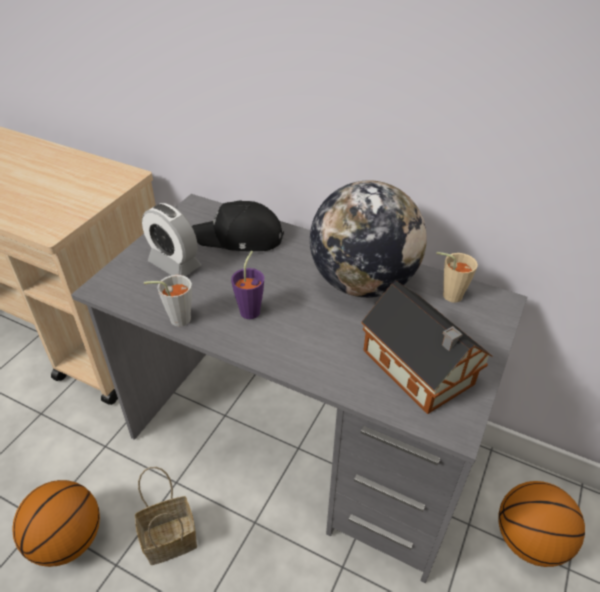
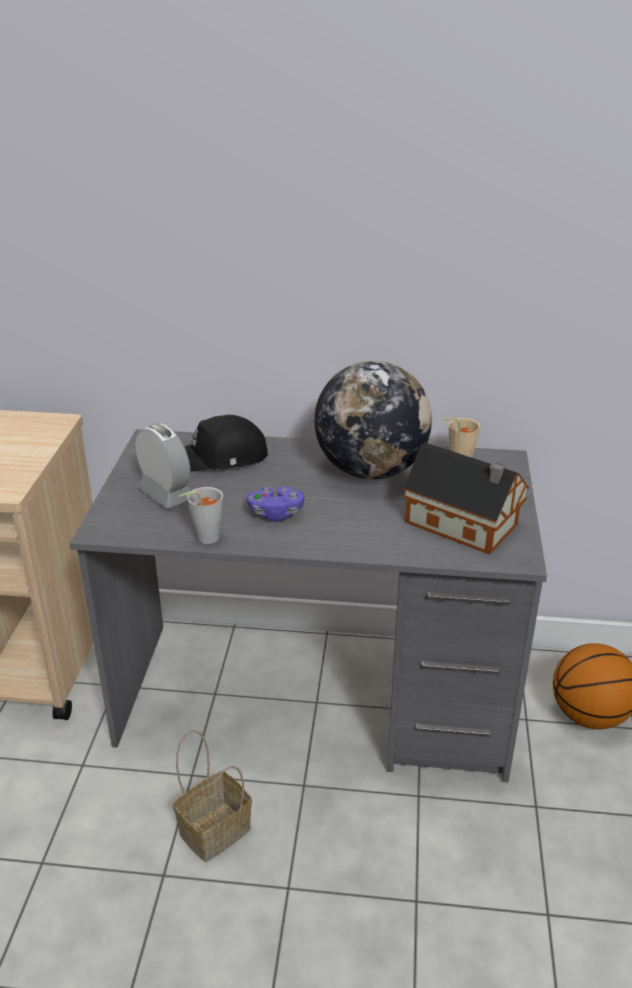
camera: 20 degrees left, 10 degrees down
basketball [12,480,100,567] -> none
alarm clock [142,203,201,276] -> alarm clock turned 150 degrees counterclockwise [136,423,191,509]
purple cup [231,251,264,319] -> purple game controller [247,486,304,522]

